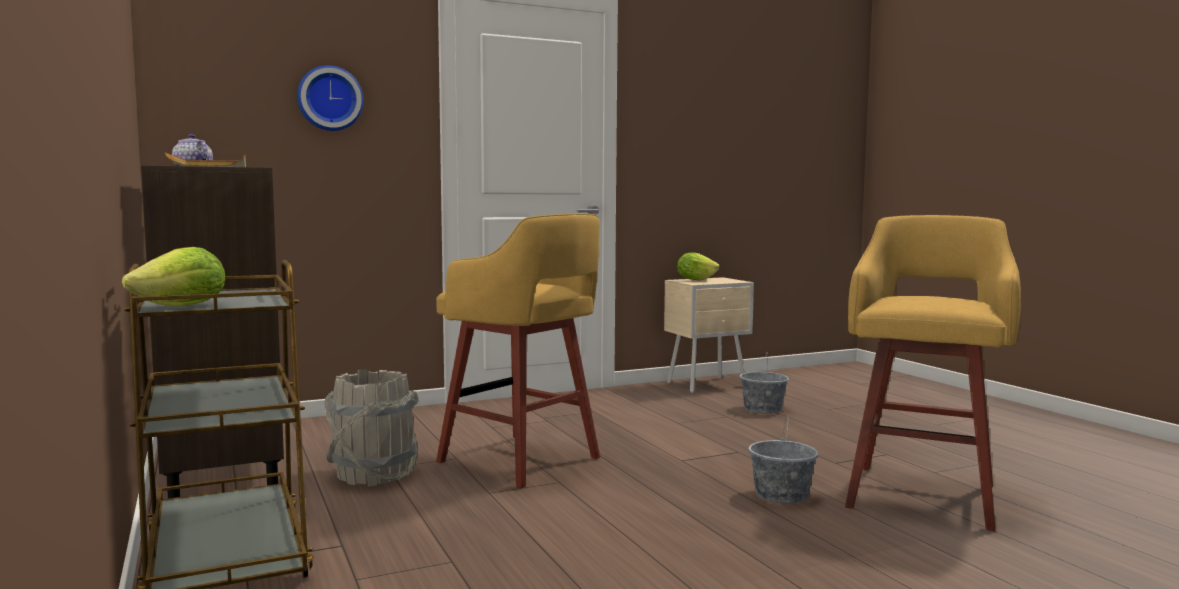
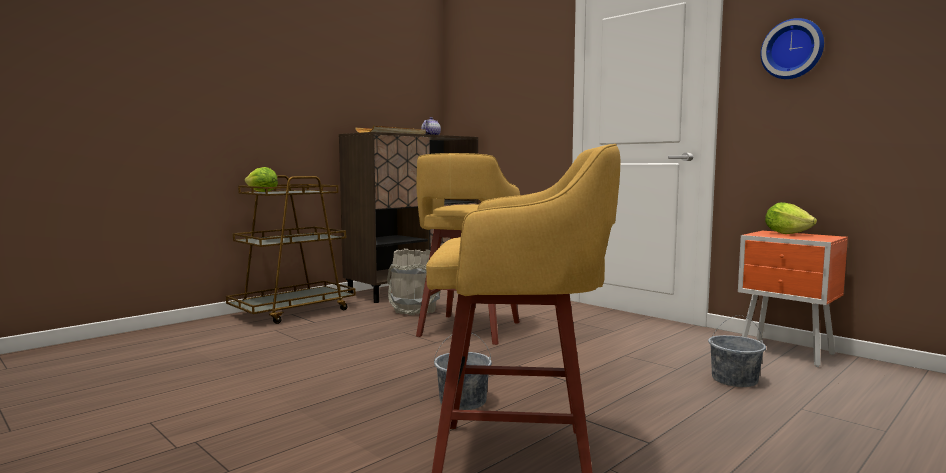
camera: 70 degrees right, 0 degrees up
wall clock [297,65,364,131] -> wall clock moved to [760,18,824,79]
beige nightstand [664,277,754,393] -> orange nightstand [738,231,848,367]

